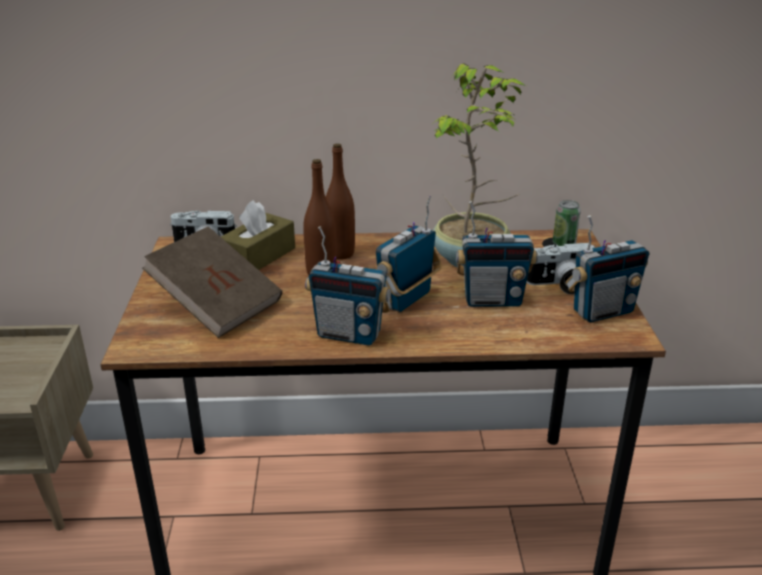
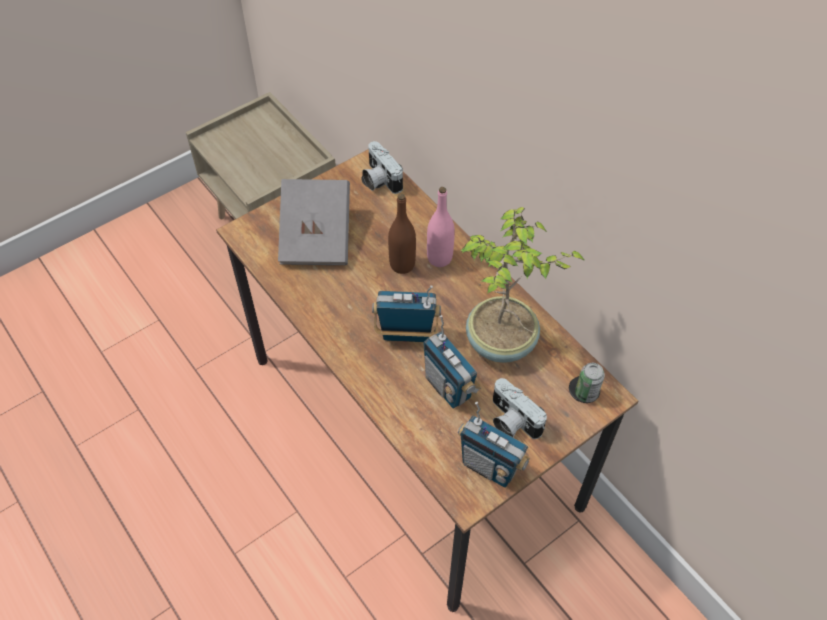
camera: 55 degrees right, 25 degrees up
brown book [142,227,282,338] -> grey book [278,179,350,265]
brown tissue box [221,200,295,270] -> none
radio [305,226,392,346] -> none
brown bottle [326,144,355,260] -> pink bottle [427,187,455,267]

